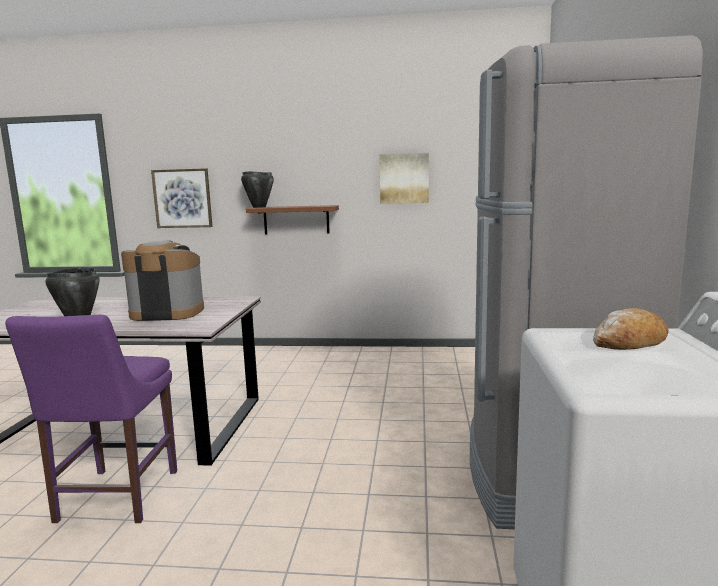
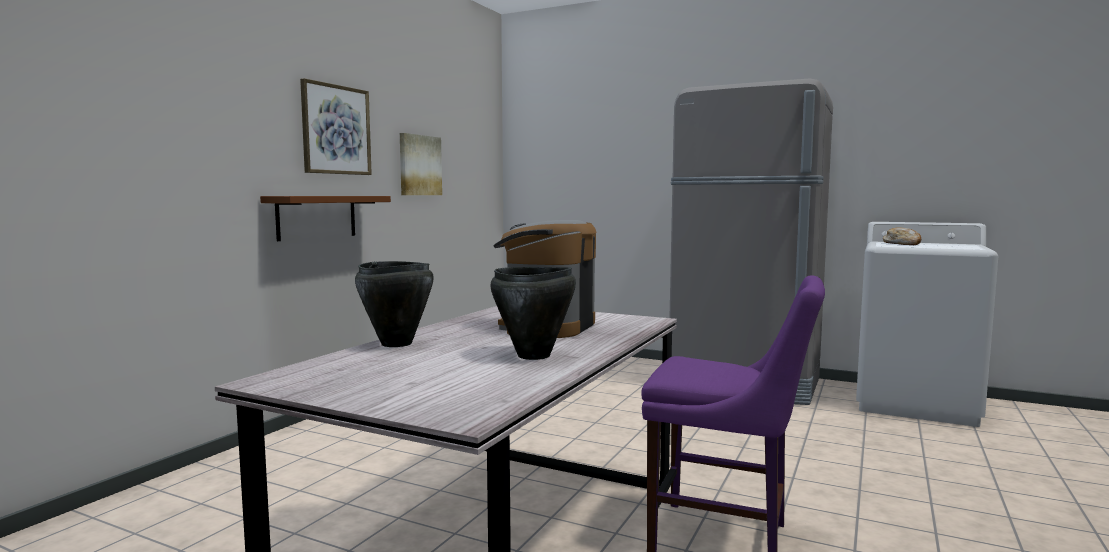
camera: 70 degrees left, 5 degrees down
picture [151,168,213,228] -> picture moved to [300,78,372,175]
black cooking pot [241,171,274,208] -> black cooking pot moved to [355,261,434,347]

